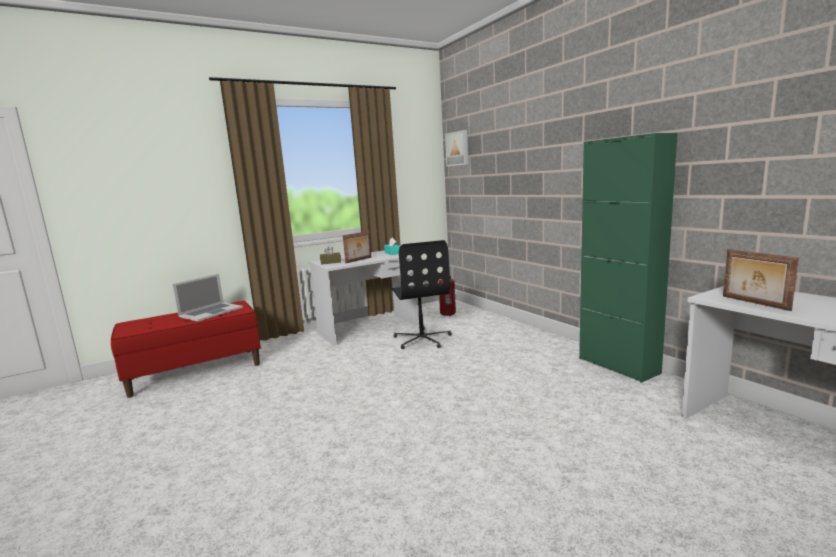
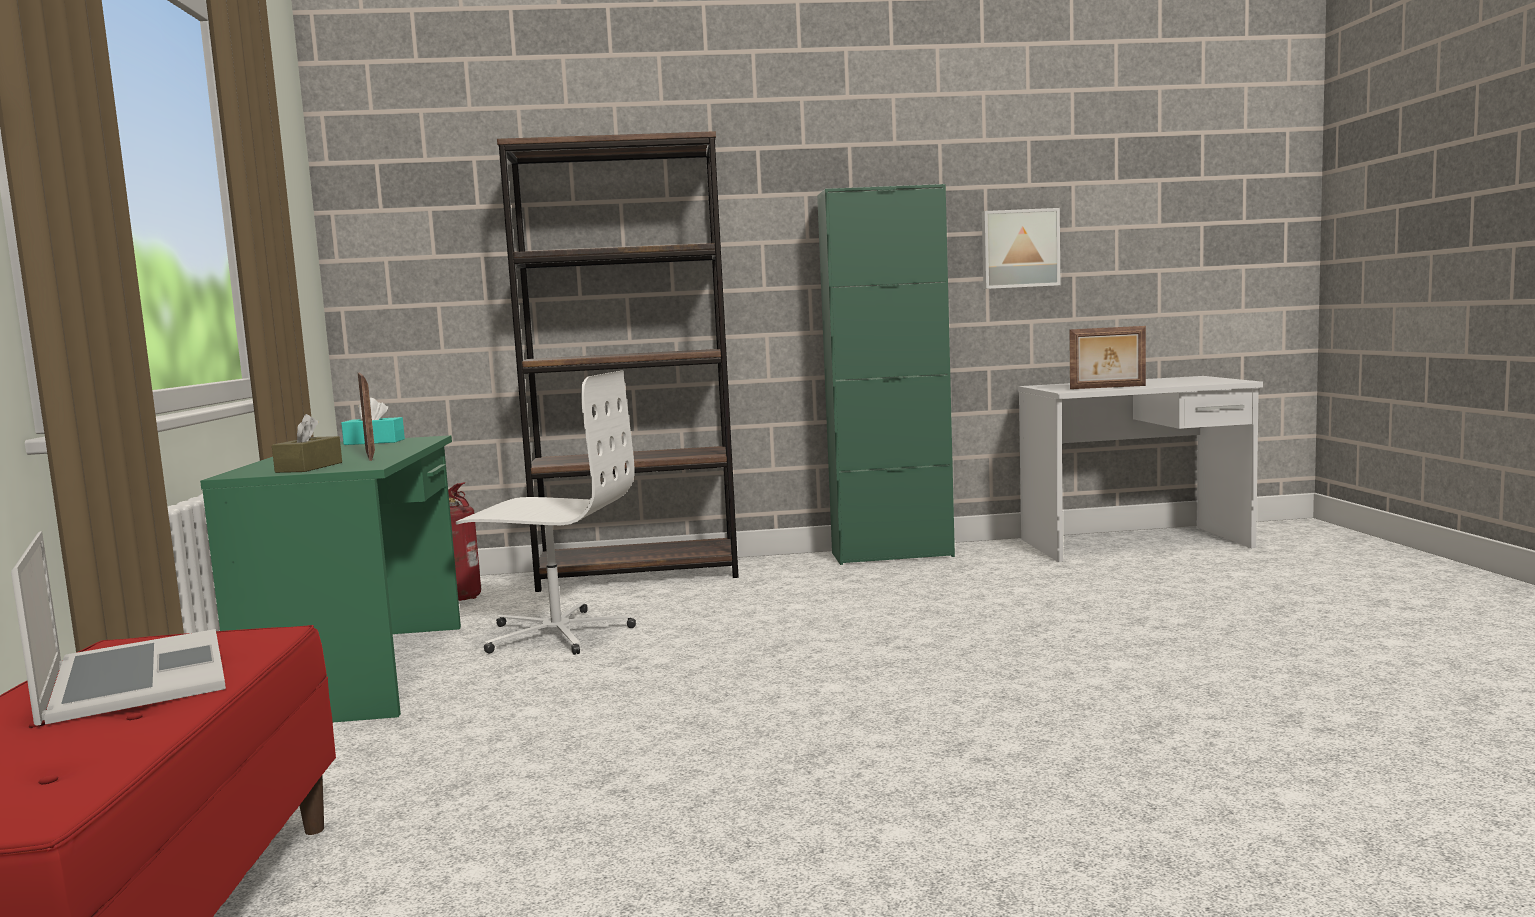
camera: 65 degrees left, 5 degrees down
white desk [309,250,418,346] -> green desk [200,435,461,722]
black office chair [391,240,452,349] -> white office chair [456,371,636,655]
picture [445,130,468,166] -> picture moved to [982,208,1060,289]
none -> brown bookcase [497,131,739,592]

